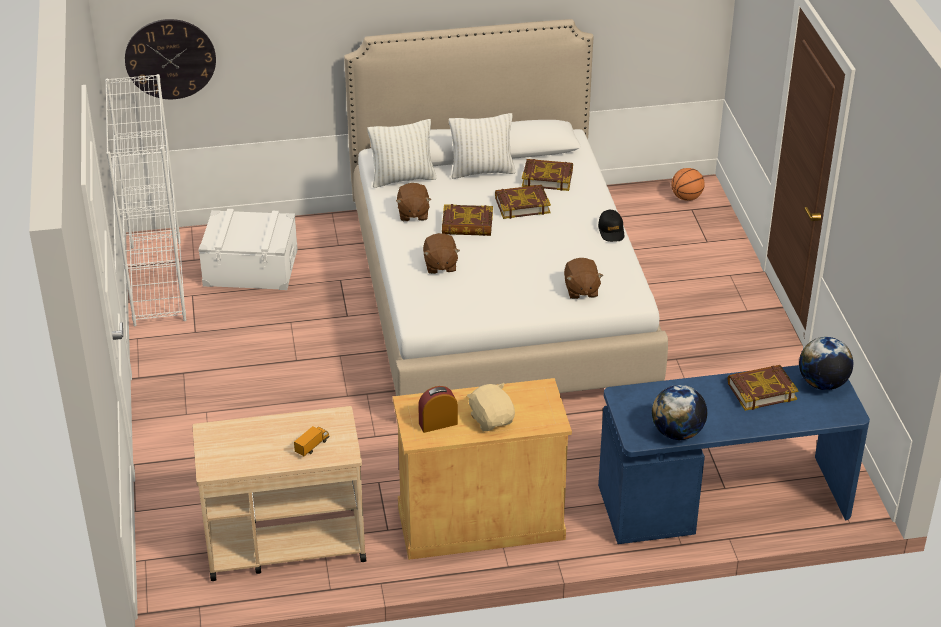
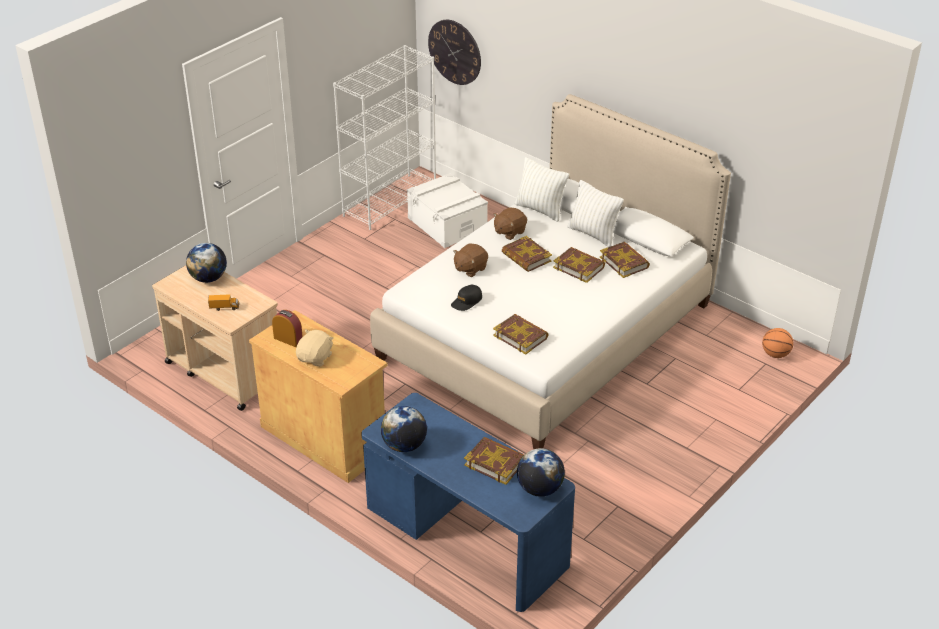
camera: 50 degrees right, 0 degrees up
brown plush toy [564,258,603,299] -> book [493,314,548,354]
black cap [598,210,624,242] -> black cap moved to [451,285,482,311]
none -> globe [186,243,227,283]

